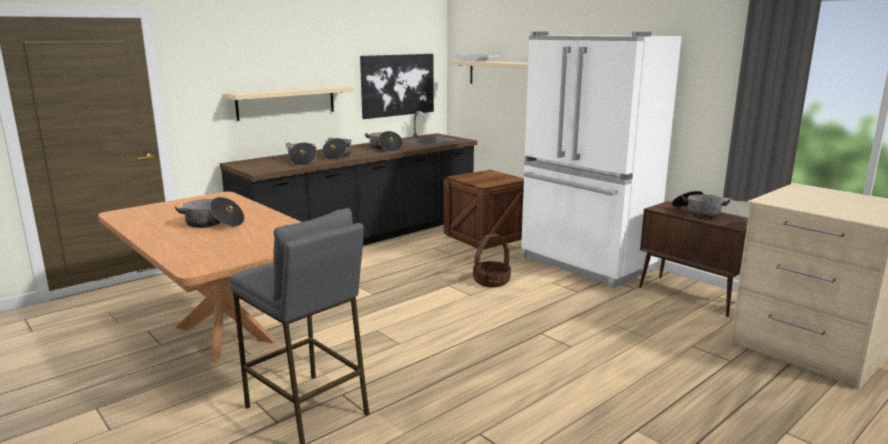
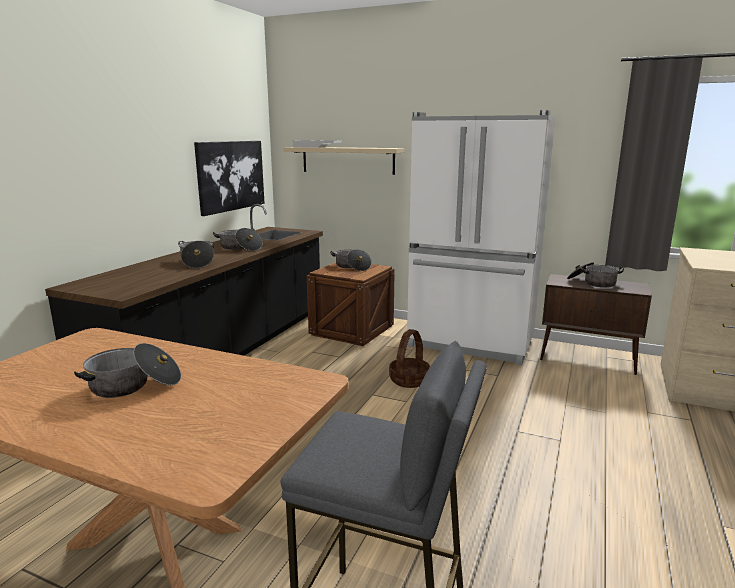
camera: 25 degrees left, 0 degrees up
beige shelf [224,86,353,121] -> none
cooking pot [286,142,317,166] -> cooking pot moved to [330,249,372,271]

